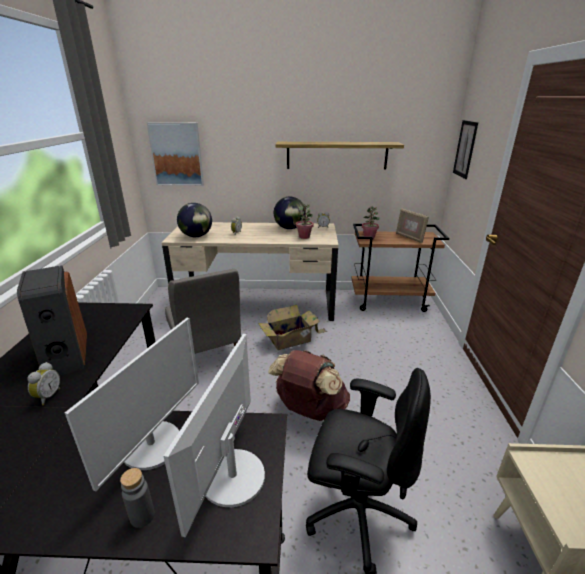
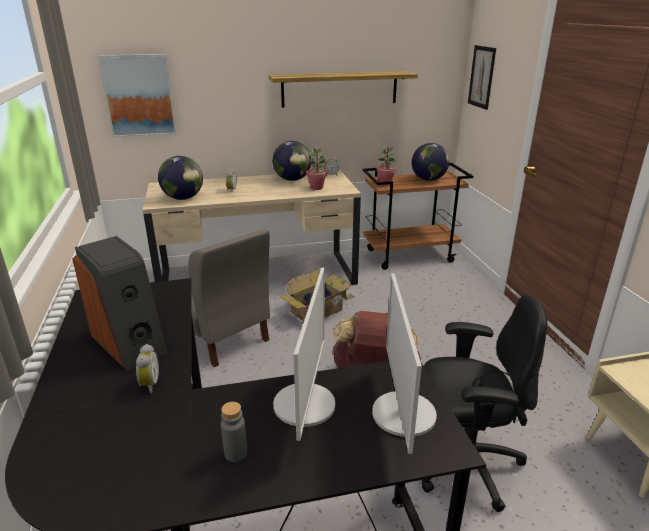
camera: 15 degrees left, 0 degrees up
grey bottle [120,468,155,528] -> grey bottle moved to [221,402,247,462]
picture frame [396,208,429,243] -> globe [412,143,449,181]

